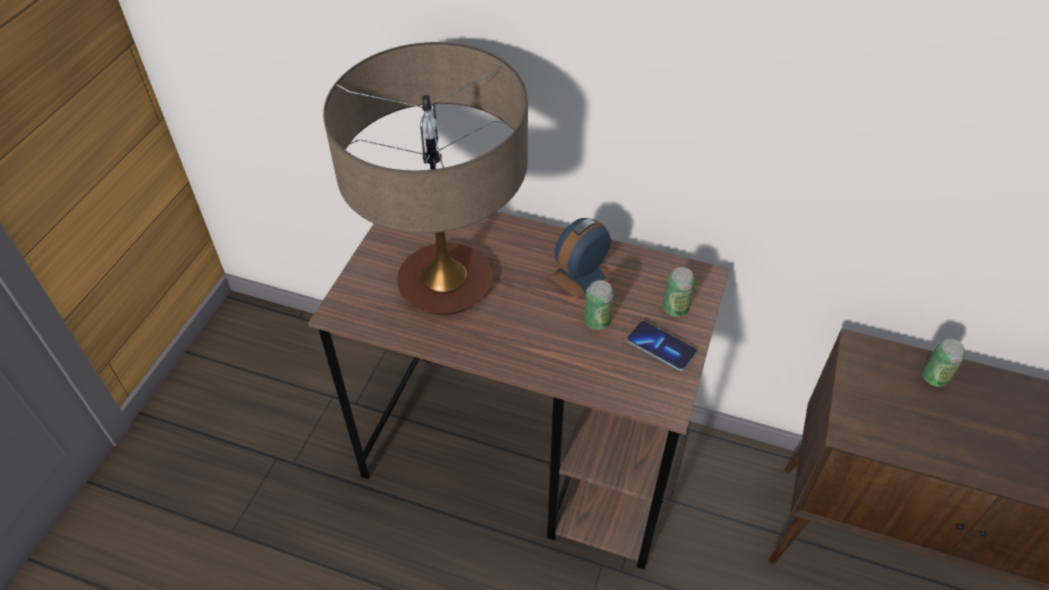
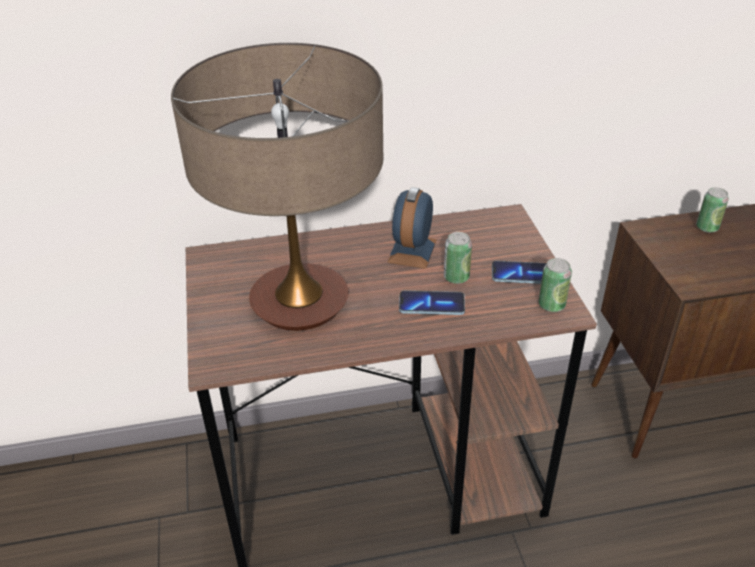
camera: 30 degrees left, 10 degrees down
can [663,267,695,317] -> can moved to [539,258,572,312]
none -> phone [399,290,465,315]

